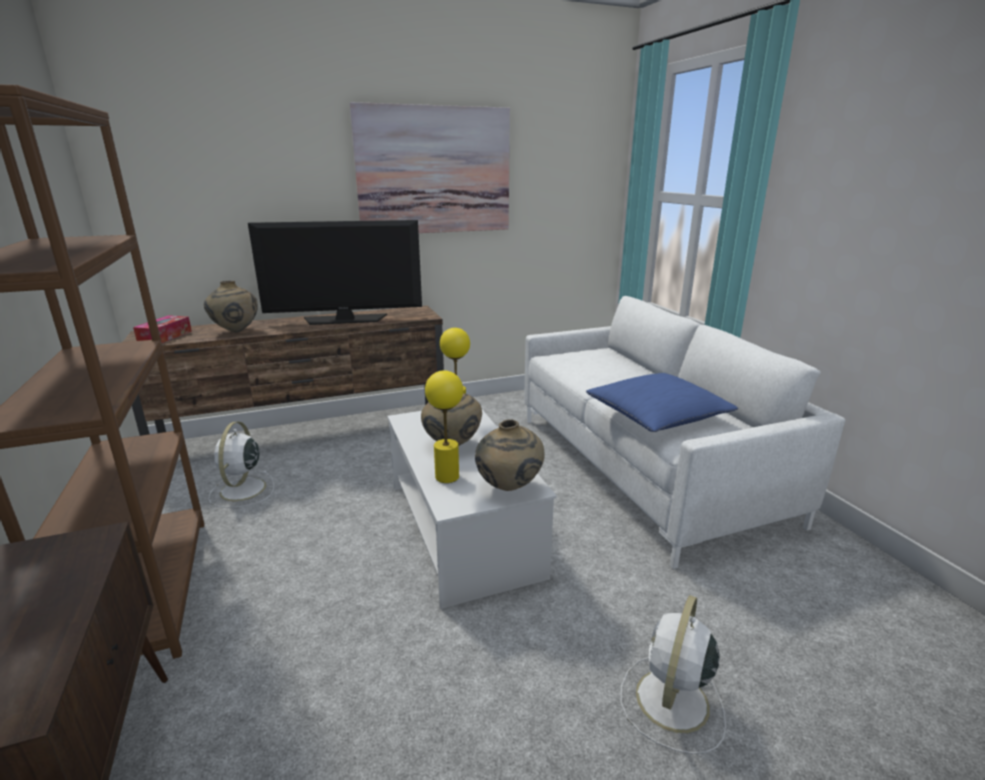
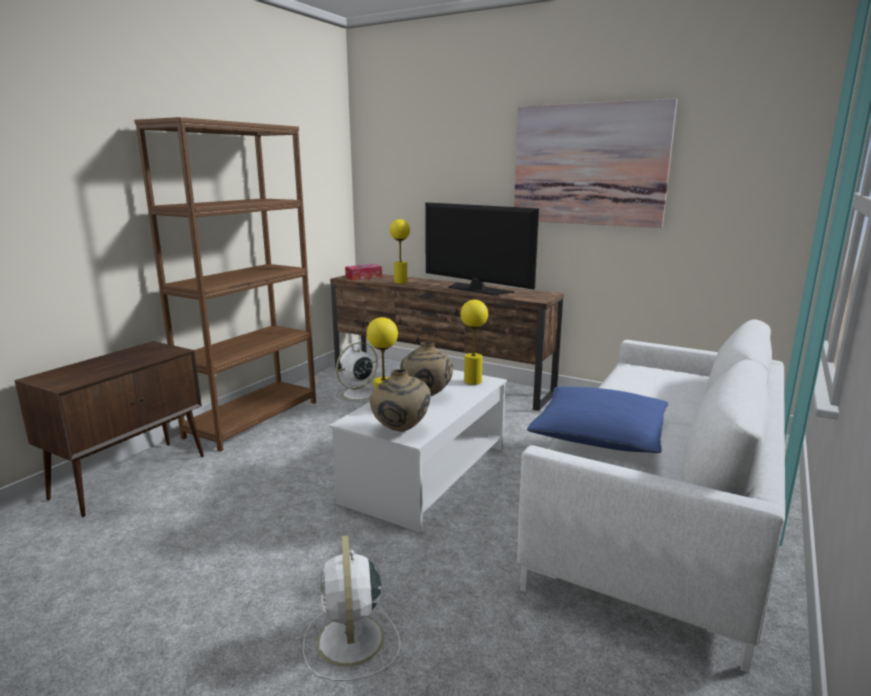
camera: 50 degrees right, 5 degrees down
beige vase [204,281,258,332] -> yellow table lamp [390,219,410,284]
white fan [620,595,726,754] -> white fan turned 90 degrees counterclockwise [303,535,401,681]

